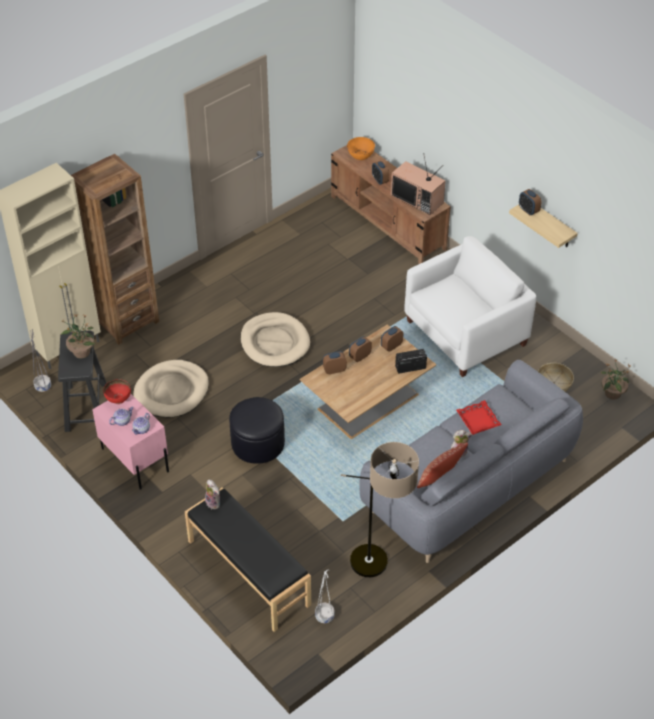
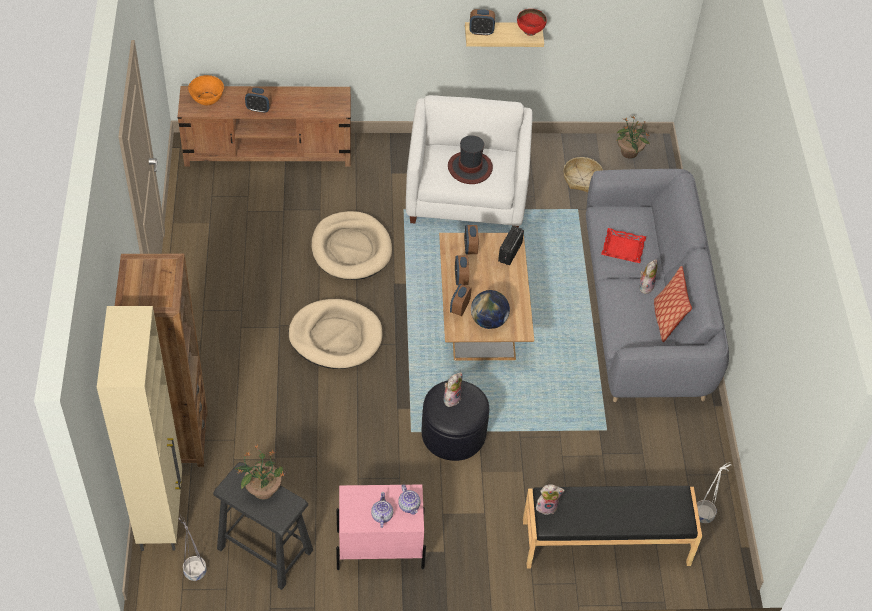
camera: 55 degrees left, 5 degrees up
red bowl [103,379,131,404] -> red bowl moved to [517,9,546,36]
beige dog bed [133,360,209,418] -> beige dog bed moved to [311,211,392,280]
floor lamp [341,442,419,577] -> none
television [391,153,446,215] -> none
none -> plush toy [444,372,462,407]
none -> hat [448,135,493,184]
none -> globe [471,290,510,329]

